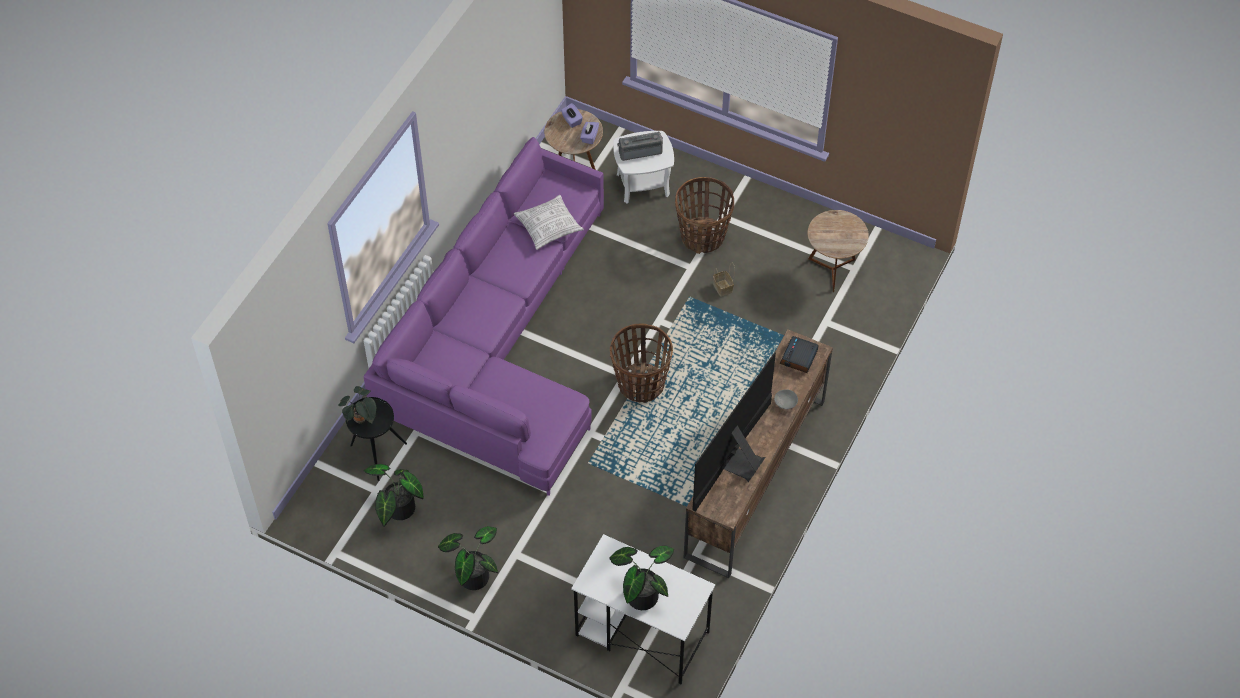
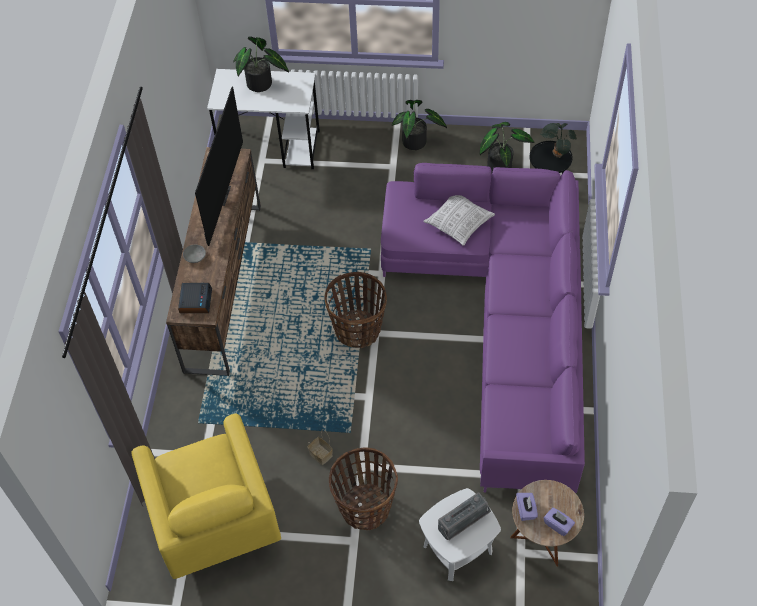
camera: 160 degrees right, 0 degrees up
pillow [514,195,584,250] -> pillow moved to [423,195,495,246]
brown side table [807,210,869,292] -> yellow armchair [131,414,281,579]

